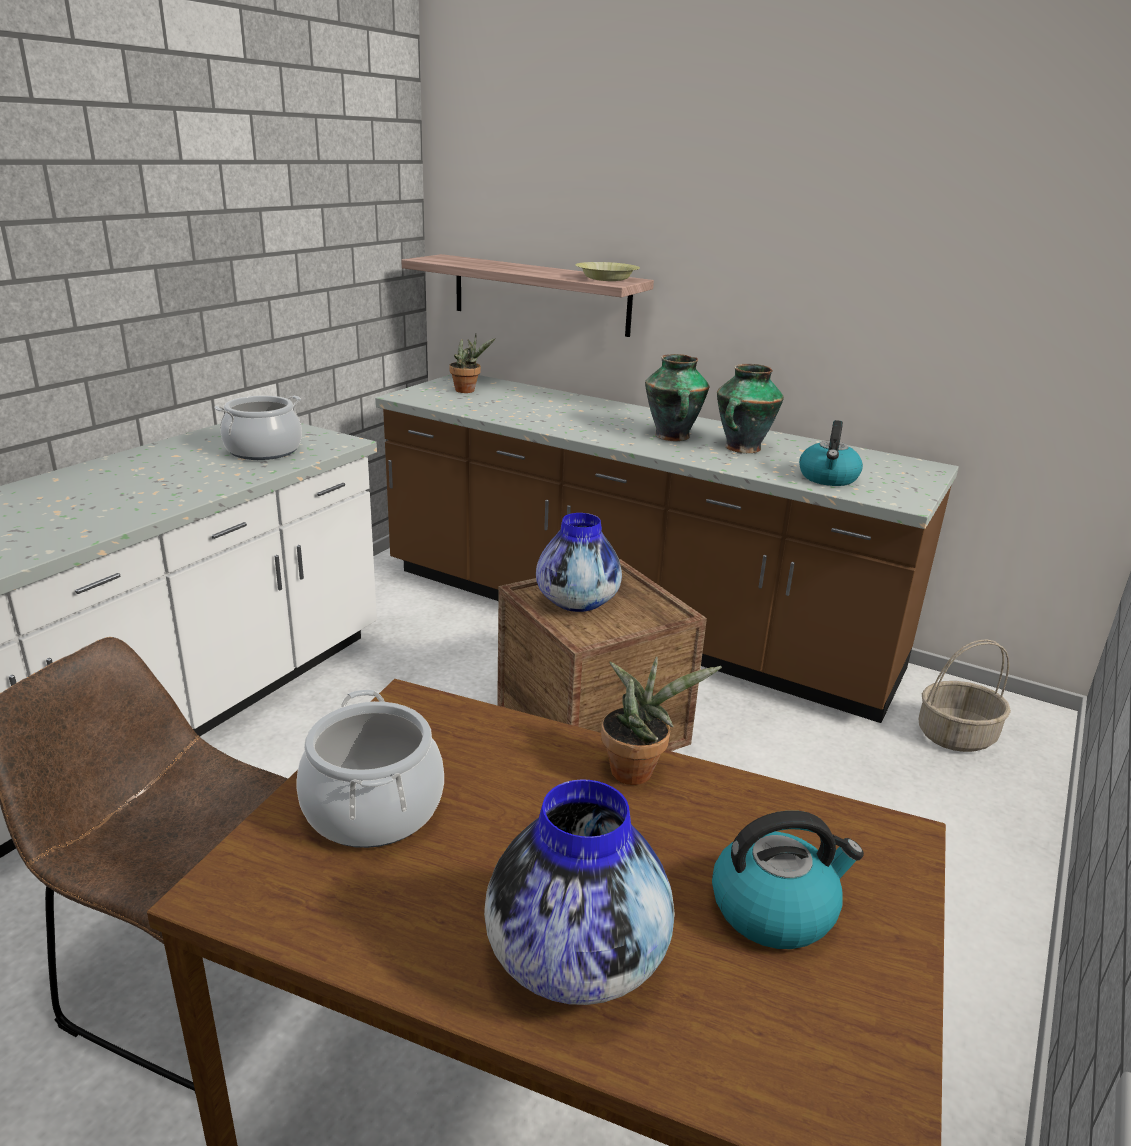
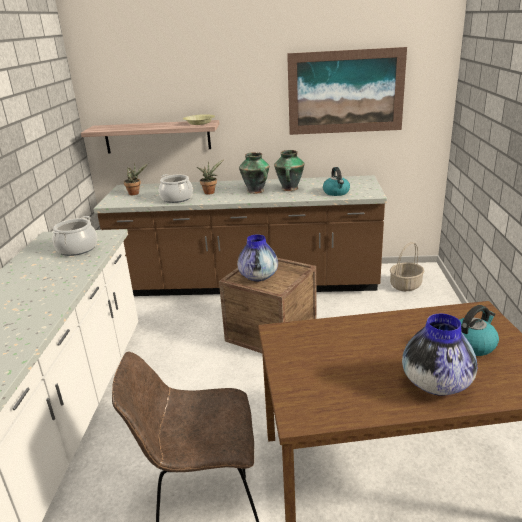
camera: 25 degrees left, 0 degrees up
cooking pot [296,689,444,848] -> cooking pot moved to [159,174,193,203]
potted plant [601,657,722,785] -> potted plant moved to [197,159,224,195]
none -> picture [287,47,407,135]

